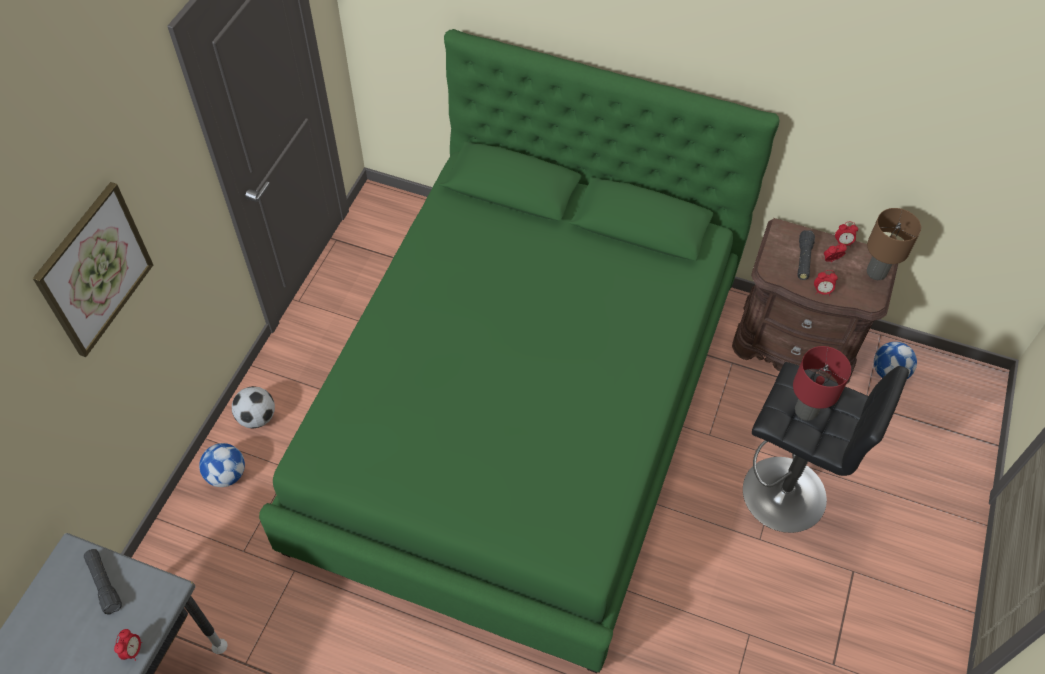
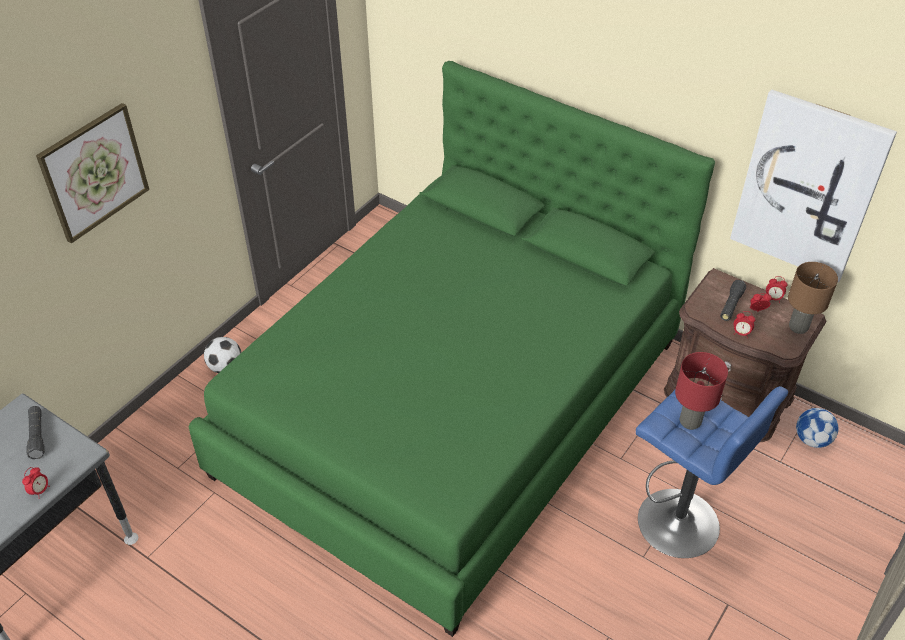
camera: 15 degrees right, 10 degrees down
football [199,443,245,487] -> none
black stool [743,362,909,533] -> blue stool [636,386,788,558]
none -> picture [730,89,897,283]

